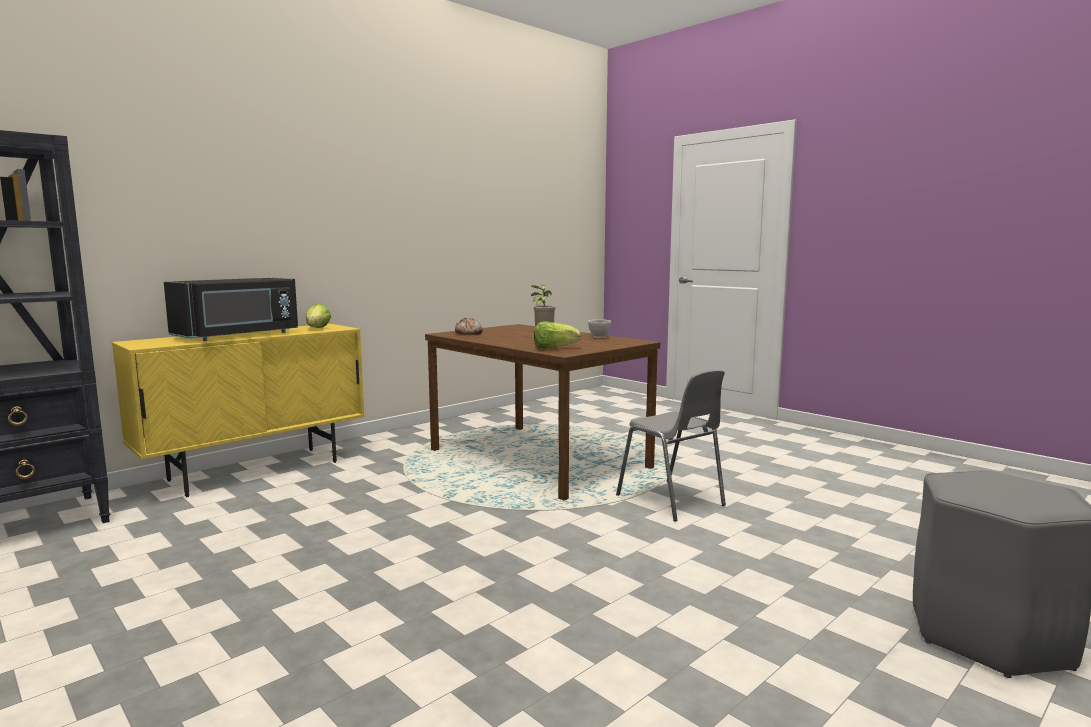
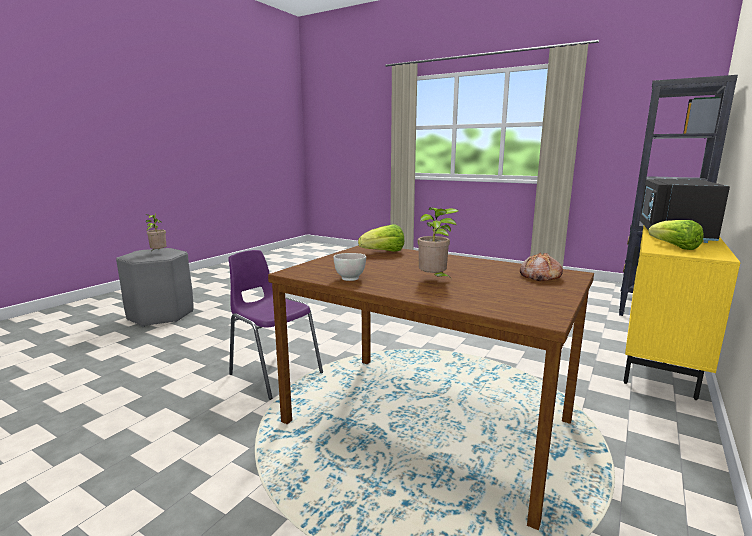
camera: 165 degrees right, 5 degrees up
grey chair [616,370,726,522] -> purple chair [228,250,323,400]
none -> potted plant [146,214,166,252]

